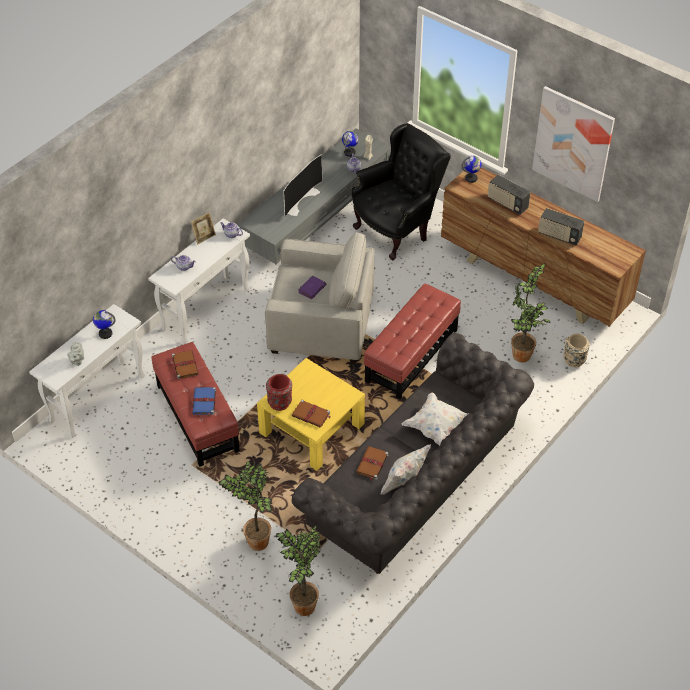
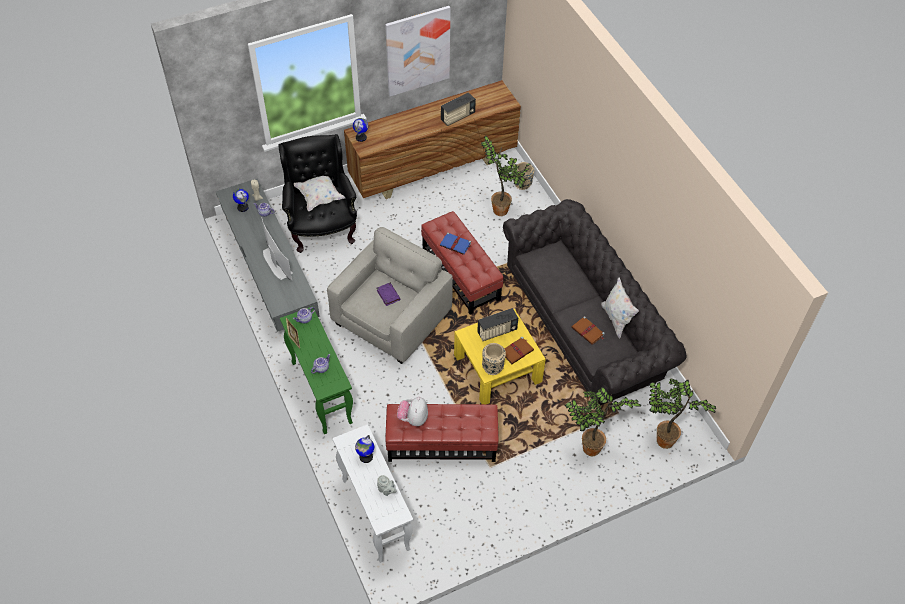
camera: 65 degrees left, 5 degrees up
white console table [148,218,250,344] -> green console table [280,306,353,434]
brown book [172,350,199,379] -> plush toy [397,397,428,426]
blue book [192,387,216,417] -> blue book moved to [440,232,472,255]
red vase [266,374,292,411] -> beige vase [482,343,506,375]
white pillow [401,393,470,446] -> white pillow moved to [294,176,345,211]
radio [488,175,531,215] -> radio moved to [477,308,518,341]

